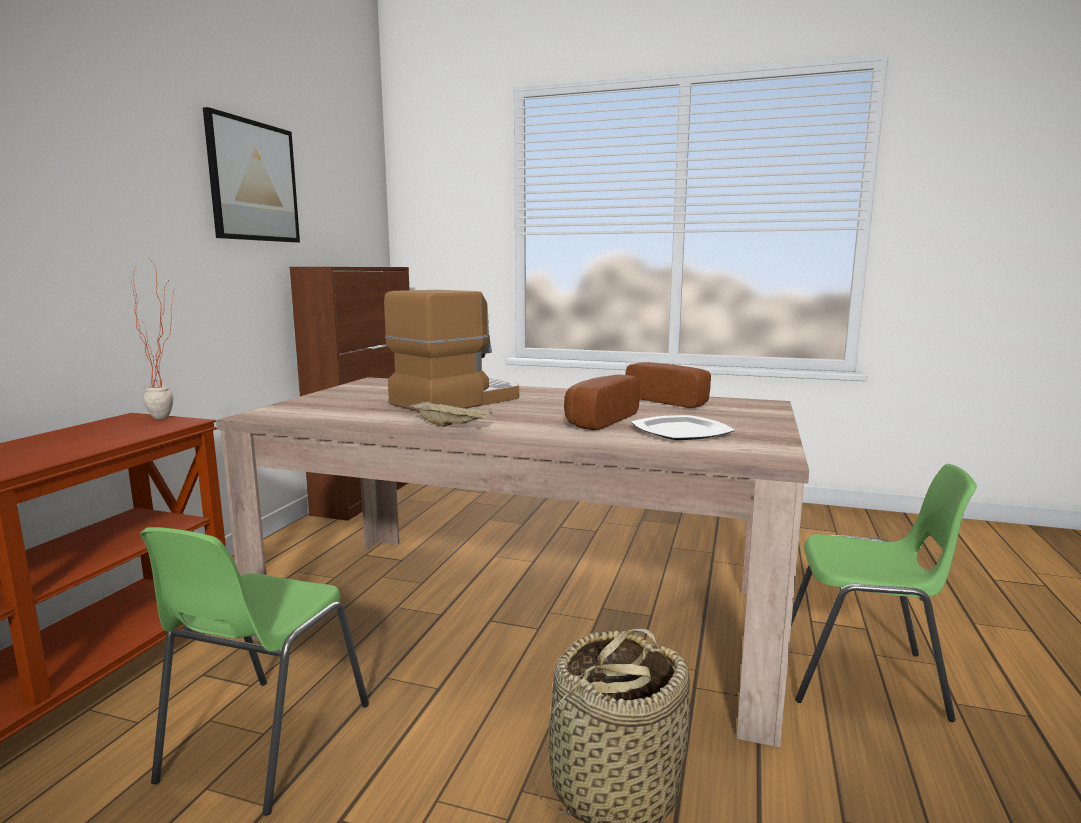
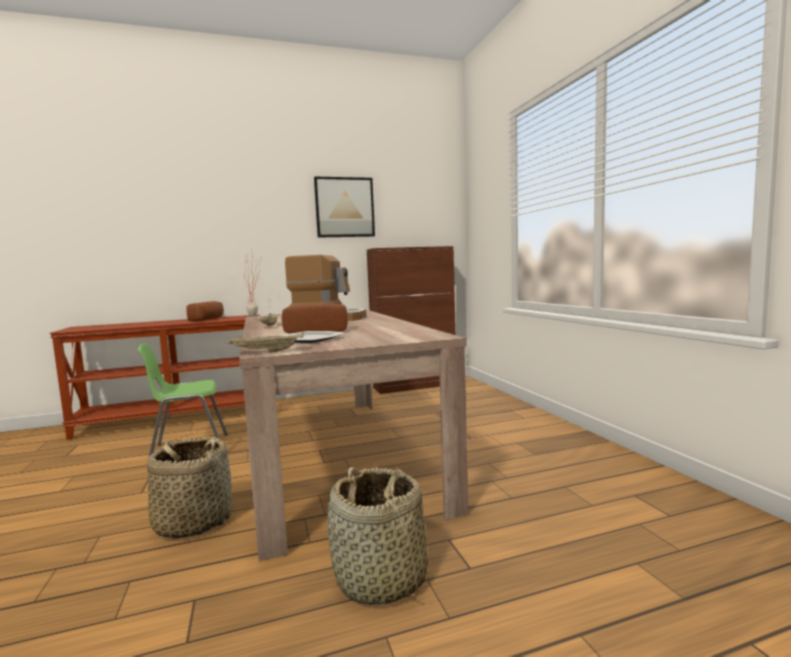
camera: 55 degrees right, 5 degrees down
bread [625,362,711,408] -> bread moved to [186,301,224,321]
green chair [791,464,977,722] -> basket [328,467,428,605]
none -> beige tray [227,333,304,352]

